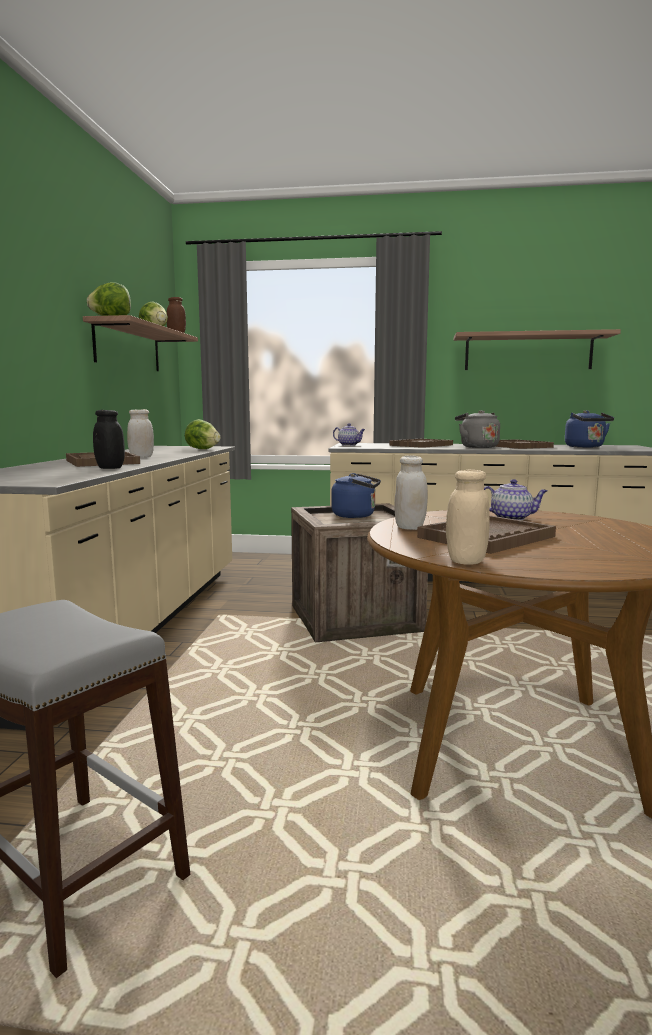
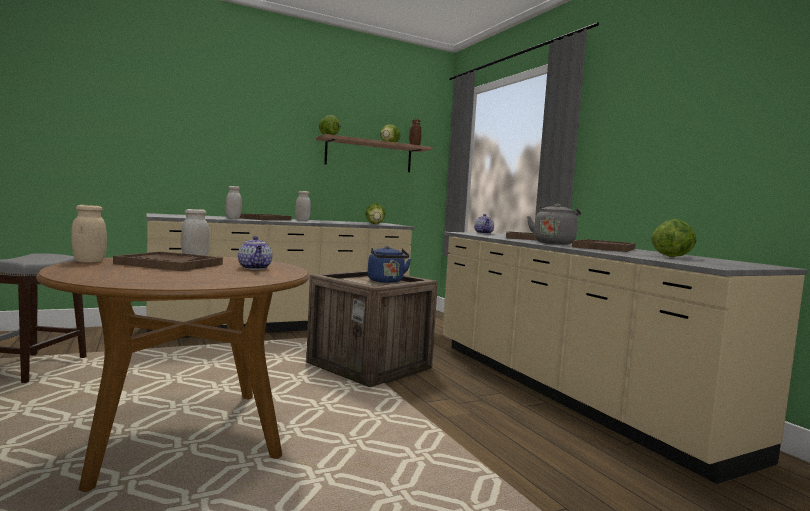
camera: 55 degrees right, 5 degrees down
black jar [93,410,125,469] -> white jar [226,186,242,219]
shelf [454,329,621,370] -> none
blue kettle [565,410,614,448] -> lettuce [651,219,697,257]

